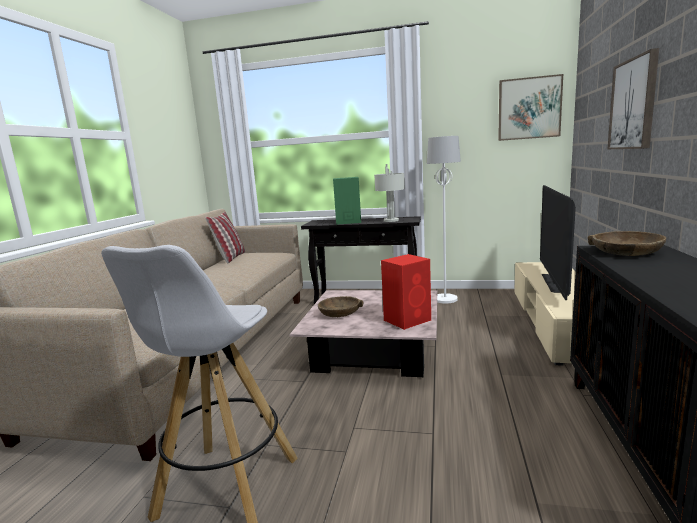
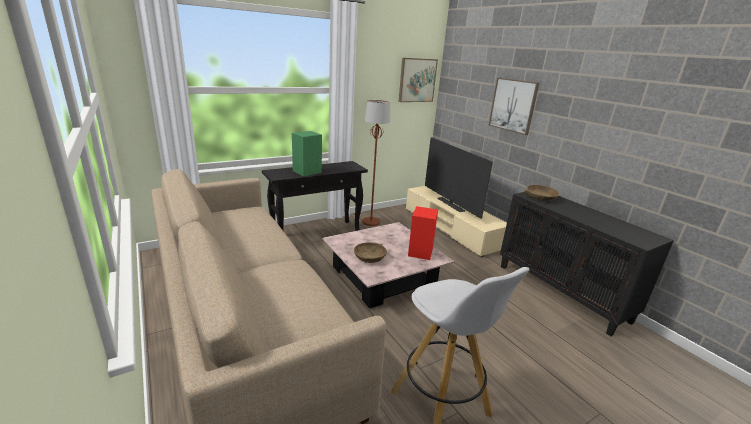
camera: 45 degrees left, 10 degrees up
pillow [205,212,245,263] -> none
grey table lamp [374,164,405,222] -> none
white floor lamp [427,136,461,304] -> brown floor lamp [362,100,390,226]

